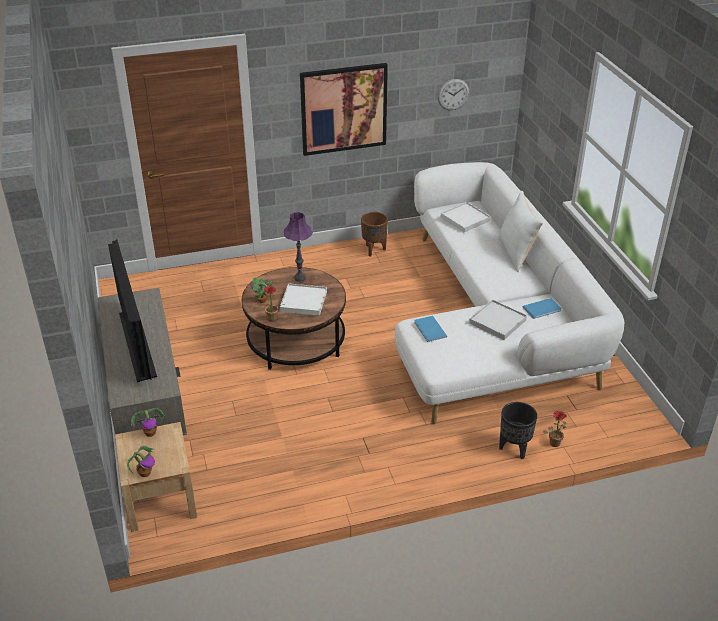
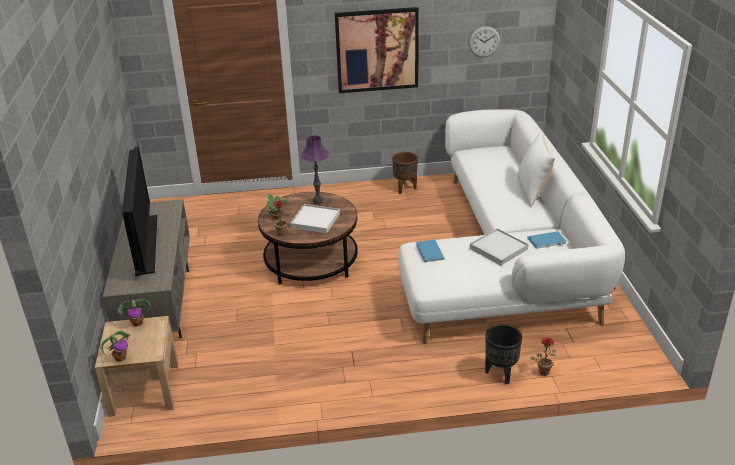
camera: 10 degrees right, 5 degrees down
white tray [441,202,491,232] -> none

